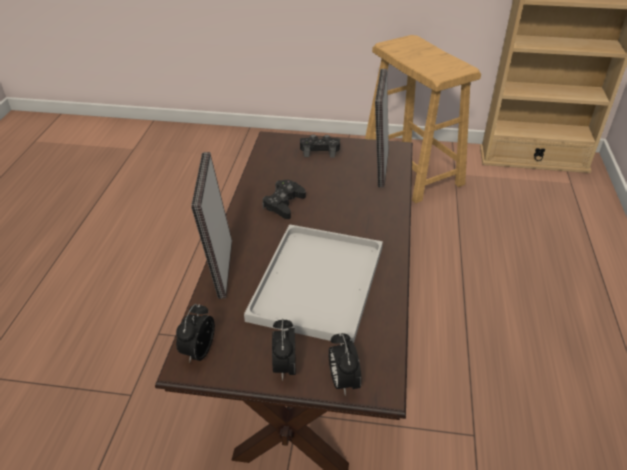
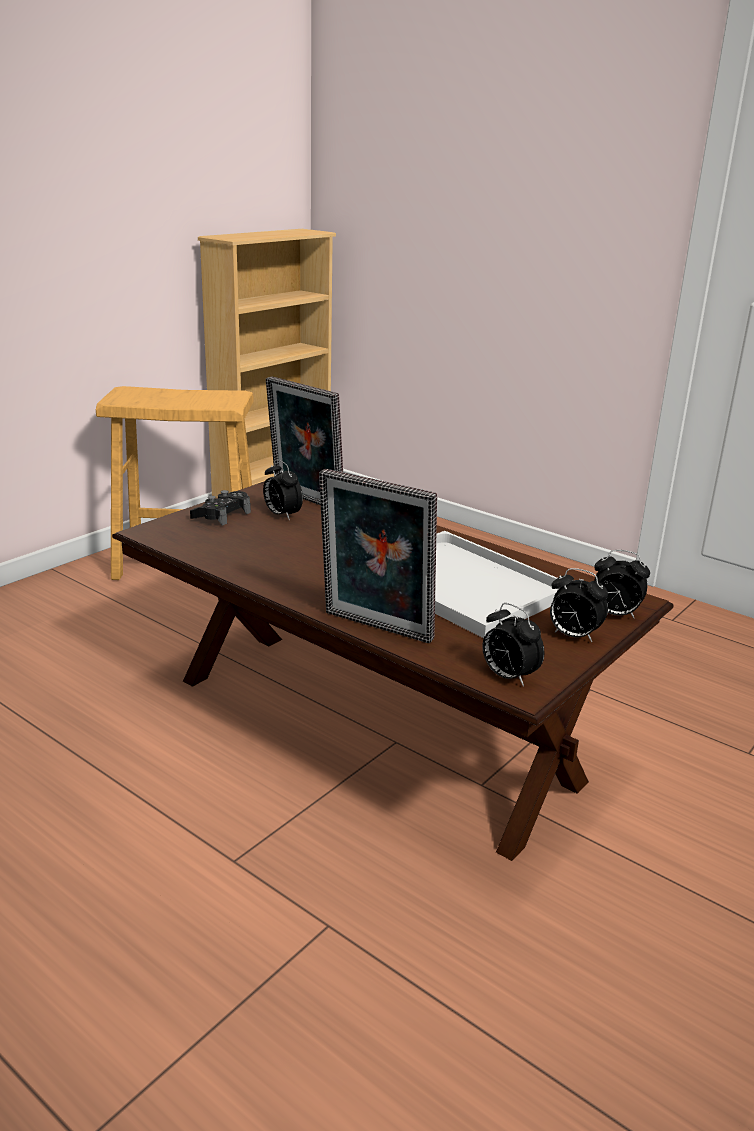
camera: 60 degrees left, 15 degrees down
black game controller [262,180,306,219] -> none
none -> alarm clock [263,459,303,521]

